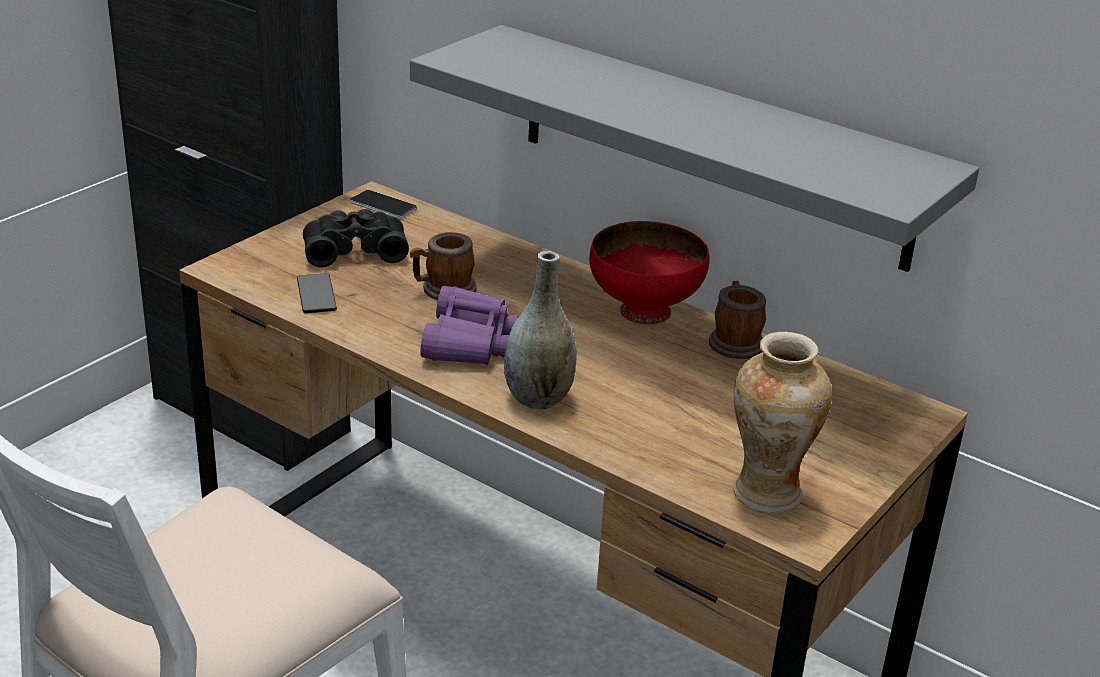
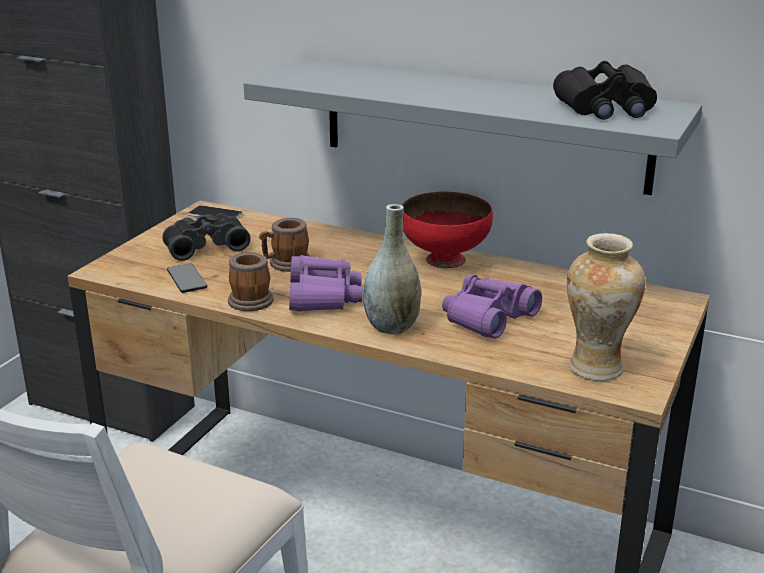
camera: 10 degrees left, 5 degrees down
mug [709,281,766,359] -> mug moved to [228,250,274,311]
none -> purple binoculars [442,274,542,339]
none -> black binoculars [553,61,657,120]

